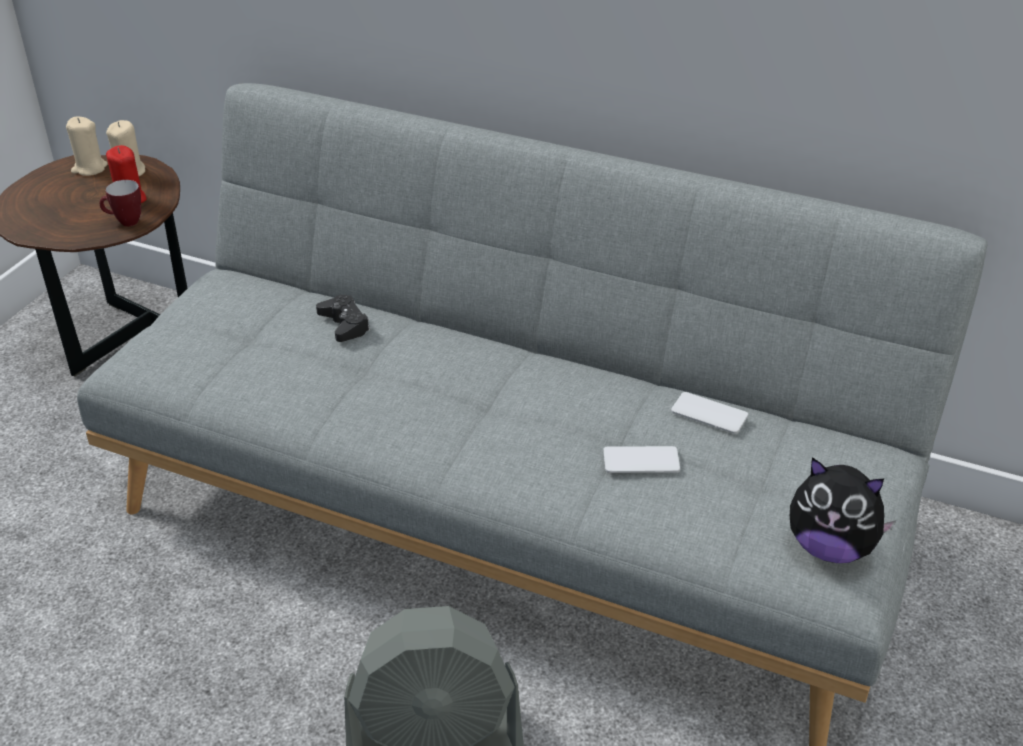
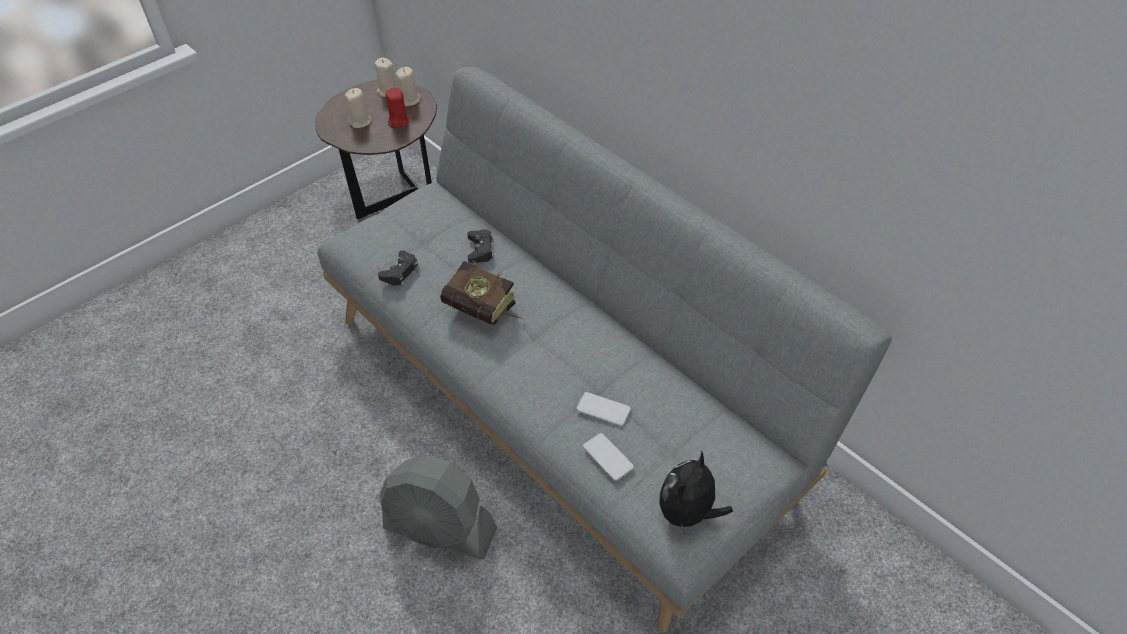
camera: 25 degrees right, 10 degrees up
mug [100,180,141,226] -> none
phone [671,392,748,434] -> phone moved to [583,433,634,481]
plush toy [790,457,897,563] -> plush toy turned 75 degrees clockwise [659,451,733,537]
none -> beige candle [345,88,372,128]
none -> black game controller [378,250,419,286]
none -> book [440,260,525,325]

